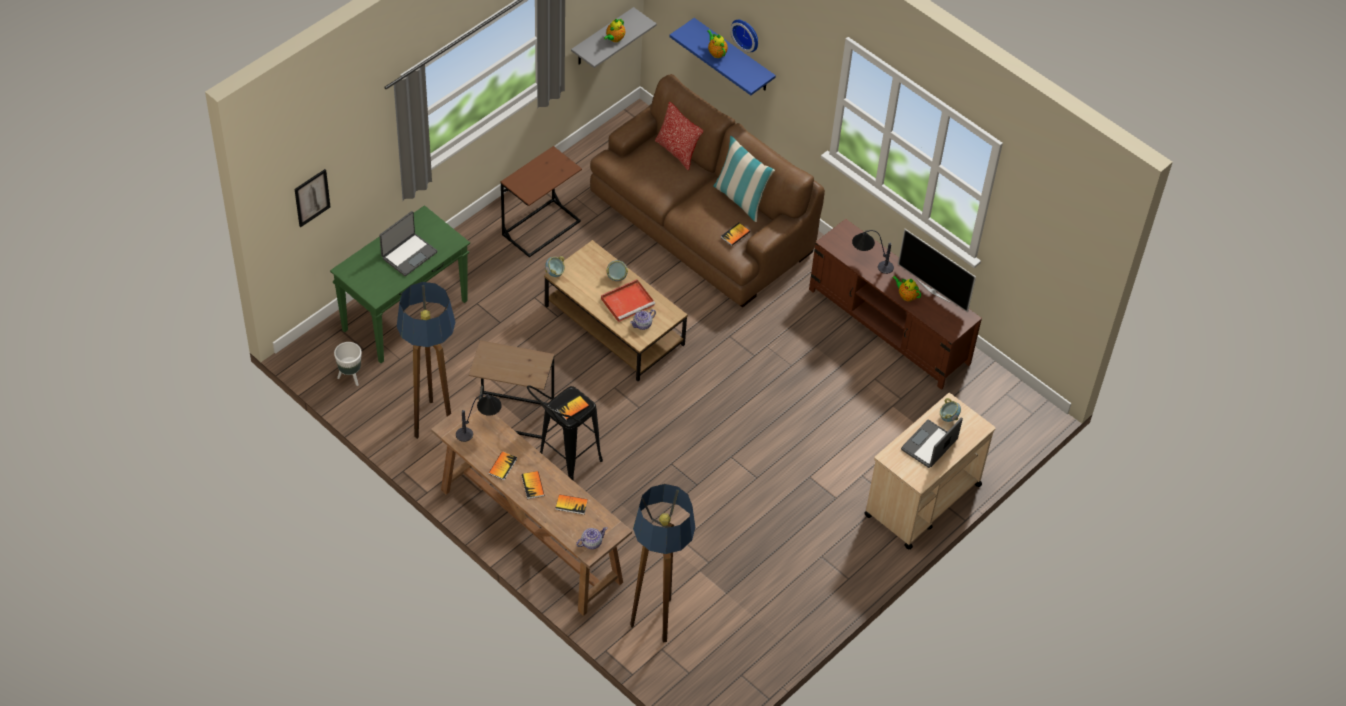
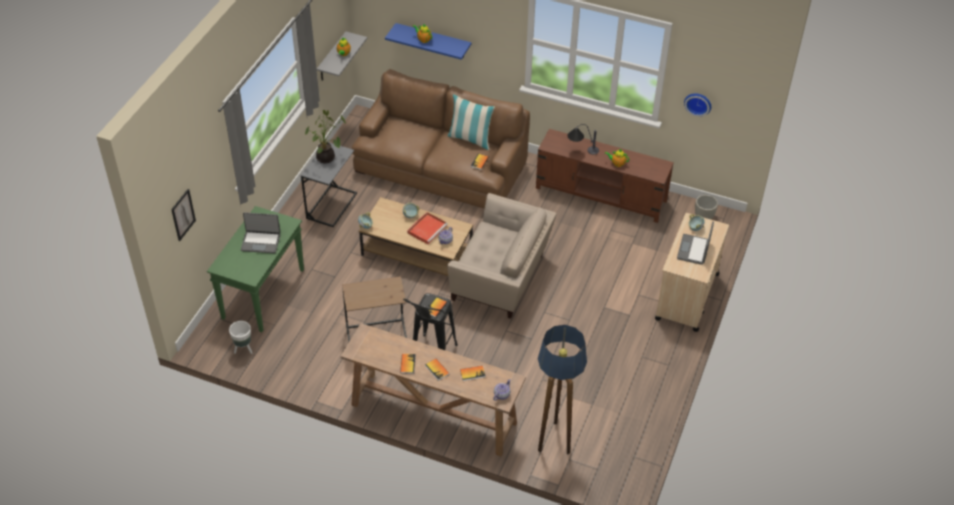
camera: 20 degrees left, 5 degrees down
laptop [379,211,438,276] -> laptop turned 75 degrees clockwise [241,212,280,254]
floor lamp [397,282,455,439] -> none
table lamp [456,394,502,442] -> none
brown side table [500,146,582,257] -> grey side table [301,142,357,227]
pillow [655,101,703,170] -> none
wall clock [730,20,758,52] -> wall clock moved to [684,93,711,117]
television [898,229,976,312] -> none
none -> potted plant [305,110,346,163]
none -> beige armchair [447,193,557,319]
none -> grey planter [695,195,718,219]

